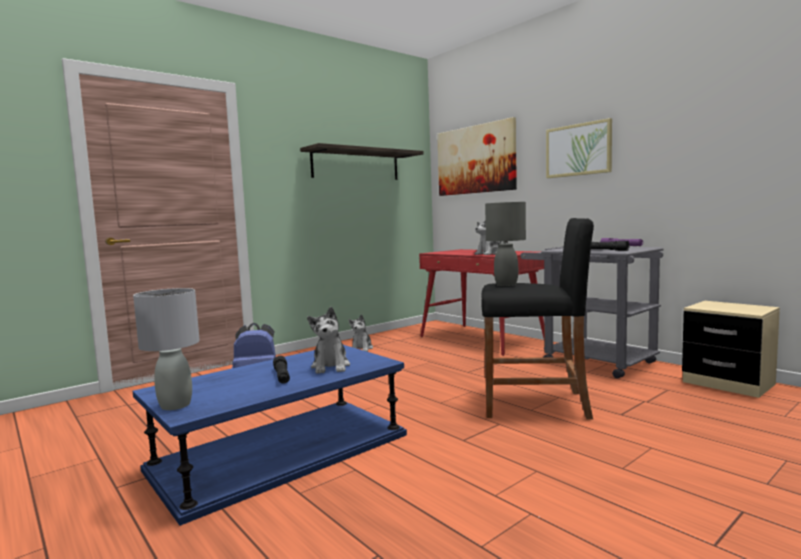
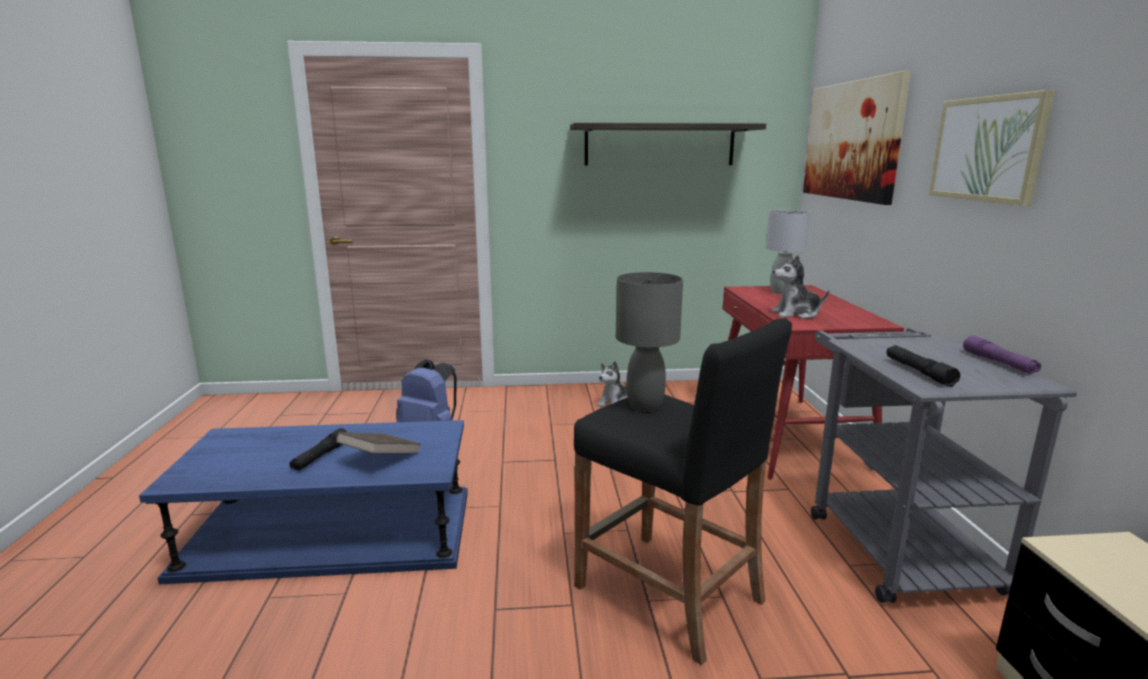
camera: 35 degrees right, 10 degrees up
grey table lamp [133,288,200,410] -> grey table lamp moved to [766,210,810,294]
plush toy [307,307,350,374] -> brown book [336,432,421,454]

